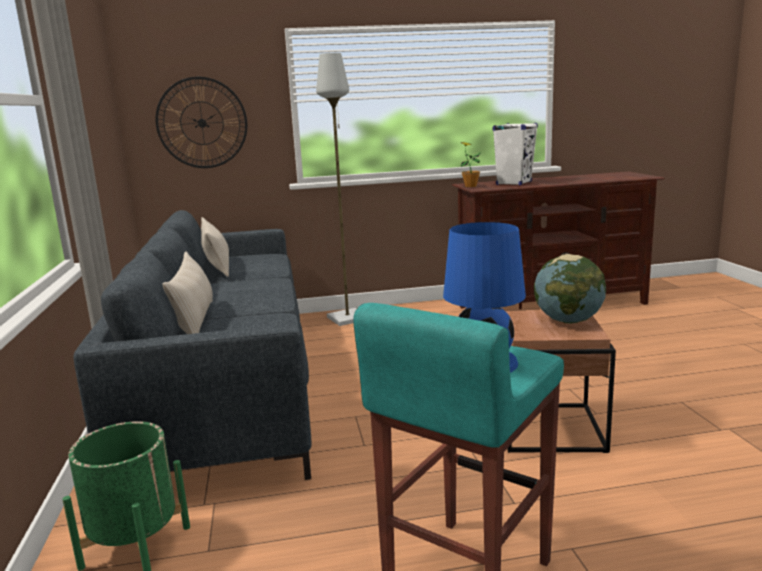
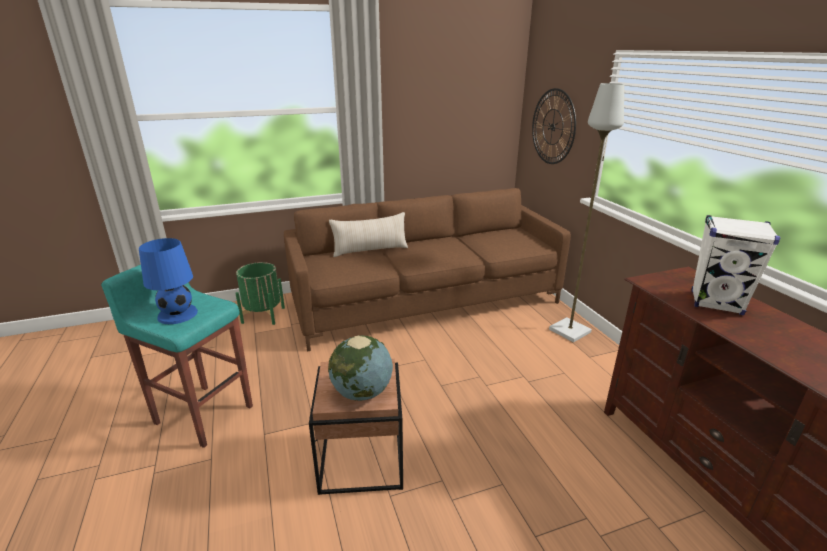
camera: 80 degrees right, 10 degrees up
grey sofa [74,210,311,480] -> brown sofa [284,188,571,352]
beige pillow [201,217,229,277] -> none
potted plant [460,142,482,187] -> none

